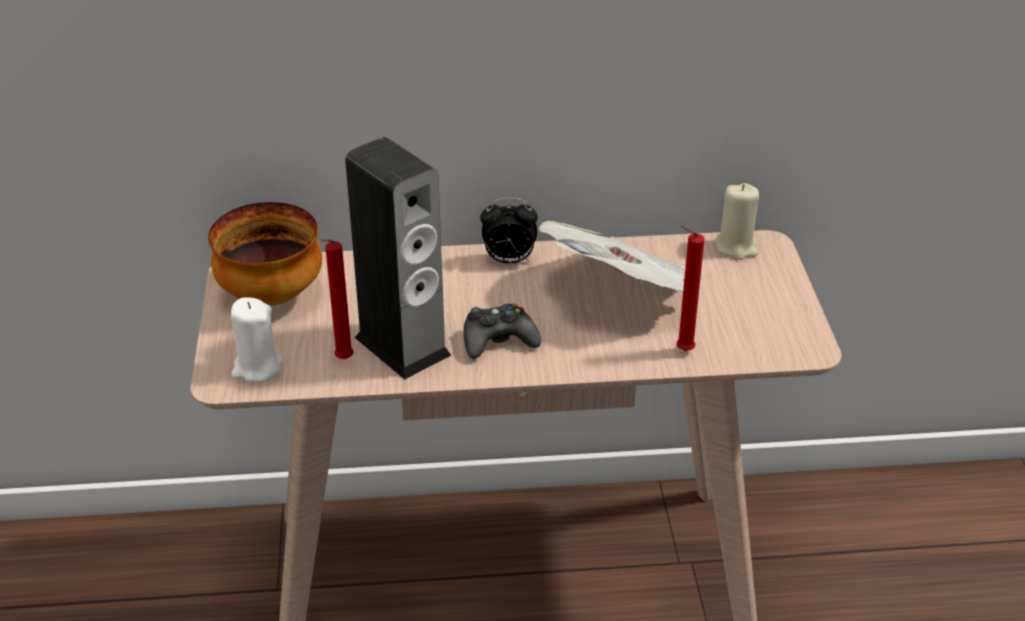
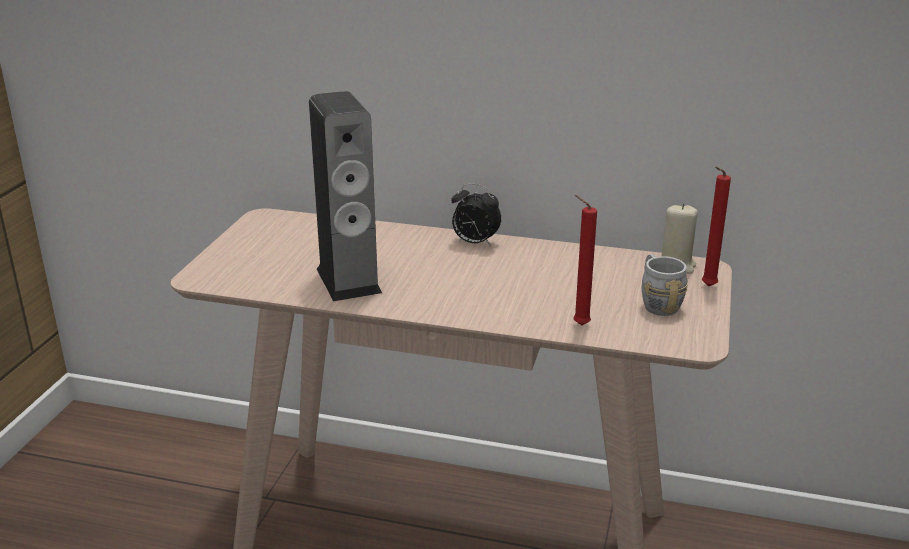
camera: 20 degrees right, 10 degrees down
bowl [208,202,322,306] -> none
white candle [231,297,283,382] -> none
red candle [320,239,354,359] -> red candle moved to [702,167,731,286]
black game controller [464,303,541,359] -> none
newspaper [539,221,685,293] -> none
none -> grey mug [642,254,688,316]

